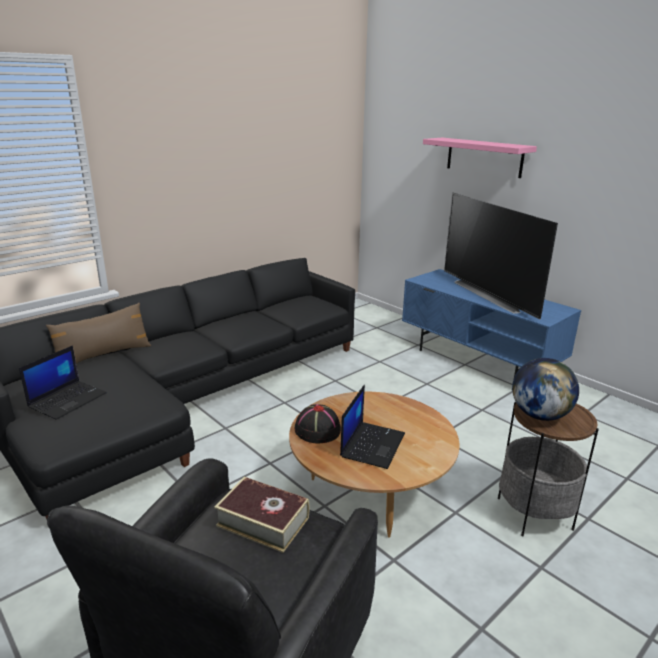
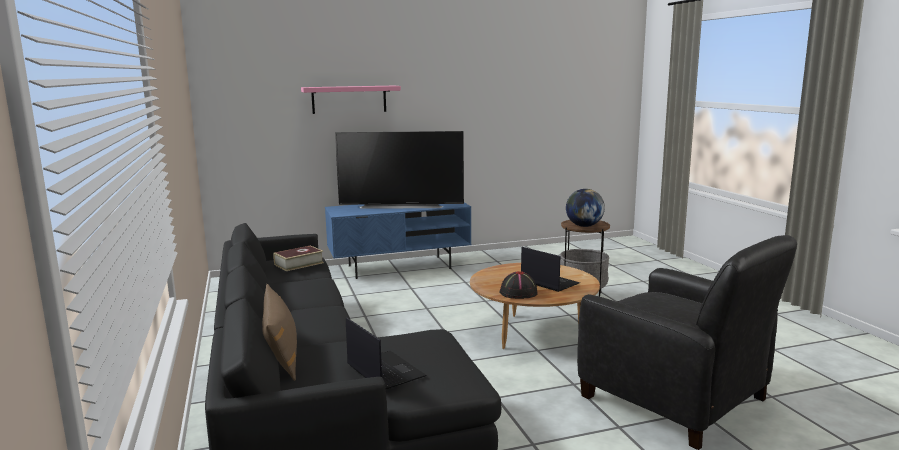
camera: 65 degrees left, 10 degrees down
book [214,477,309,553] -> book moved to [273,245,324,271]

